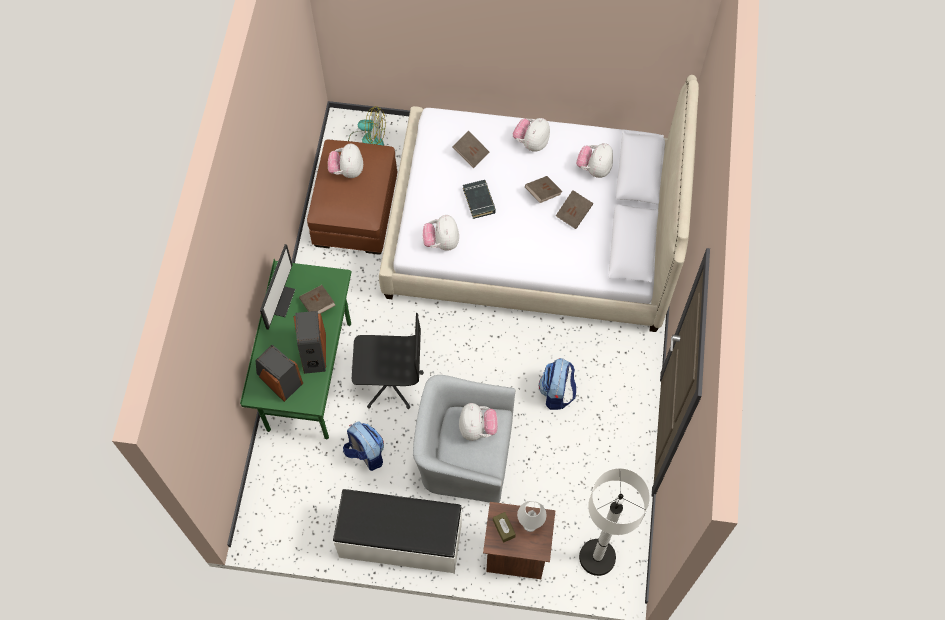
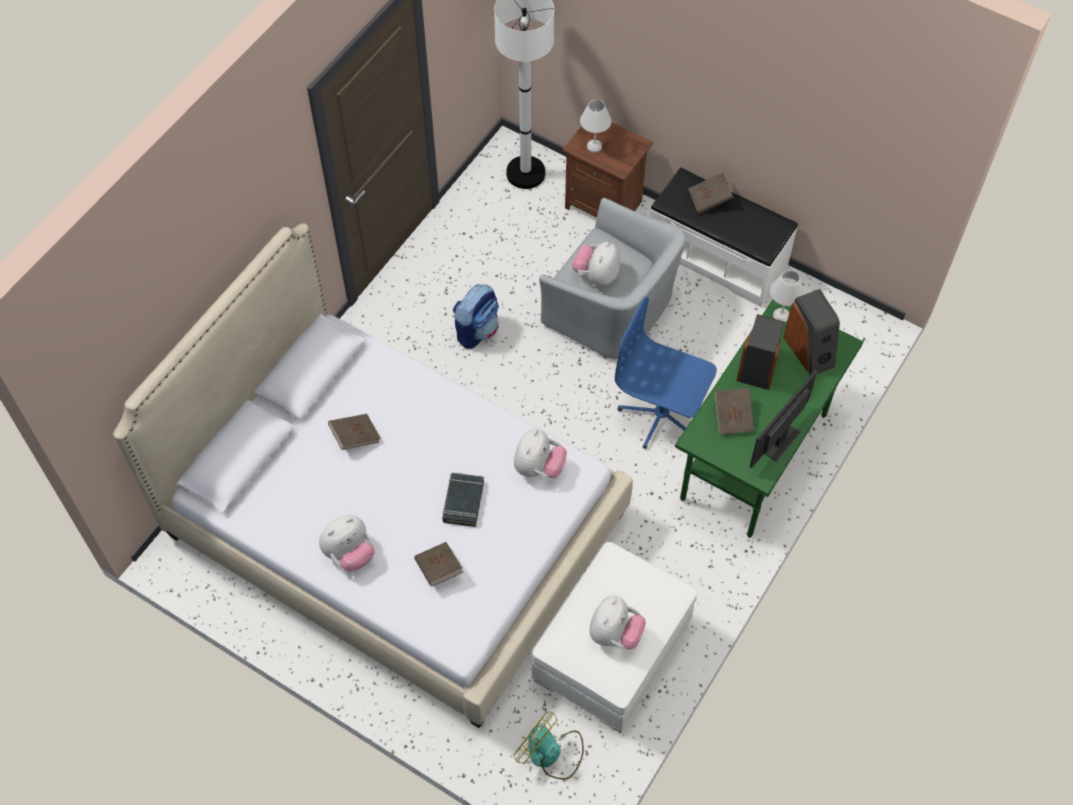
camera: 155 degrees left, 5 degrees down
brown ottoman [307,139,398,255] -> white ottoman [531,542,697,732]
backpack [343,422,384,471] -> none
black office chair [352,313,424,409] -> blue office chair [615,297,717,449]
brown tissue box [493,512,516,543] -> none
brown book [525,176,562,203] -> brown book moved to [688,172,734,214]
plush toy [576,143,613,178] -> none
none -> white table lamp [770,270,805,323]

